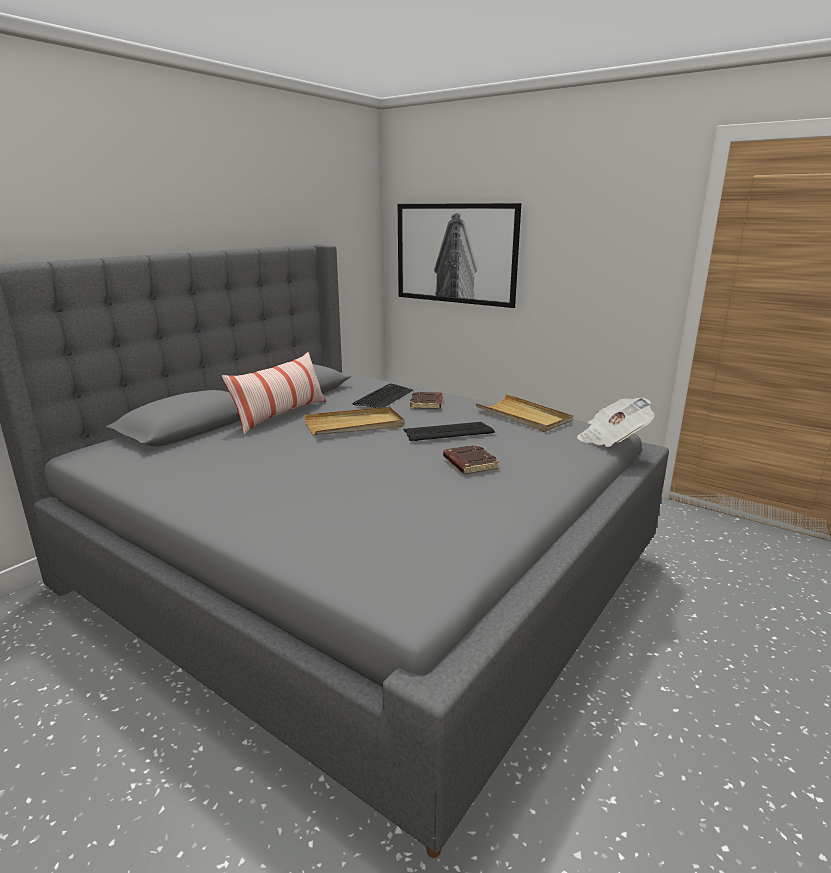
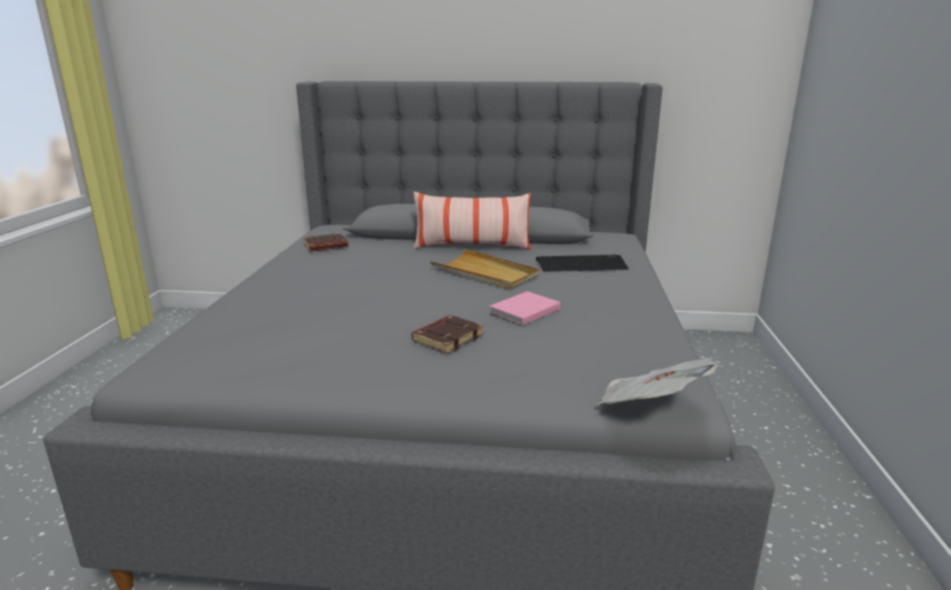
camera: 60 degrees right, 0 degrees up
picture [398,203,521,308] -> none
keyboard [403,422,495,441] -> pink book [489,291,561,326]
brown book [410,392,443,409] -> brown book moved to [303,233,348,252]
beige tray [475,394,573,432] -> none

